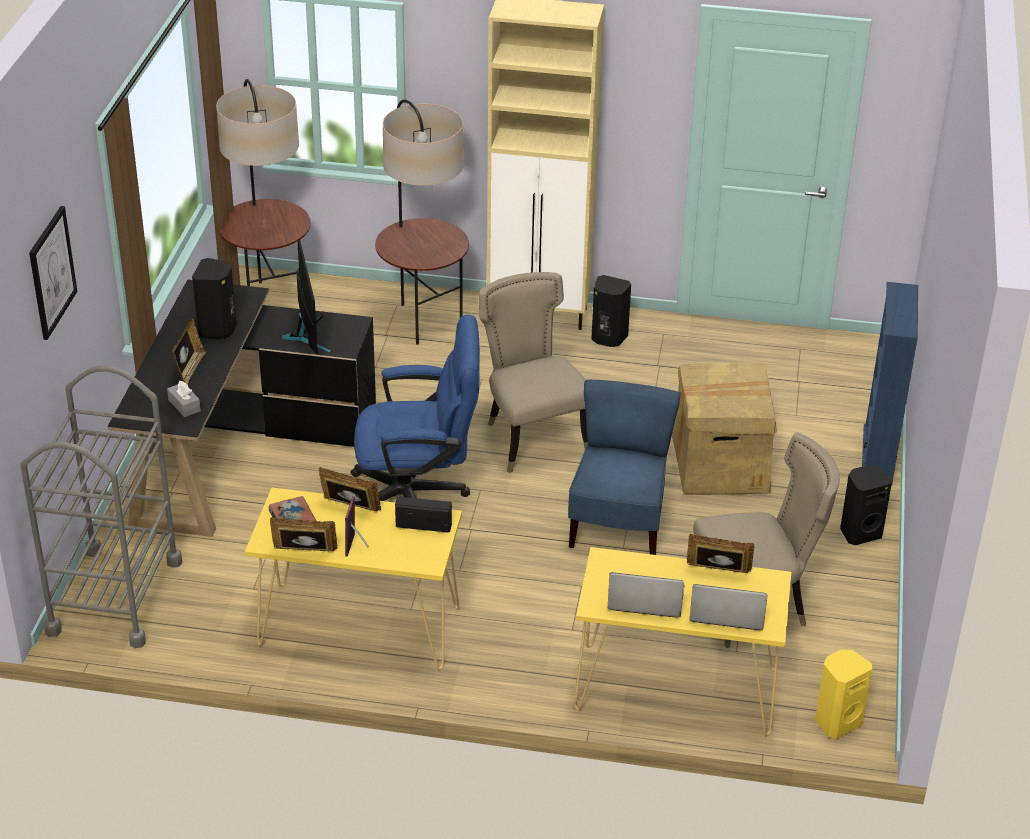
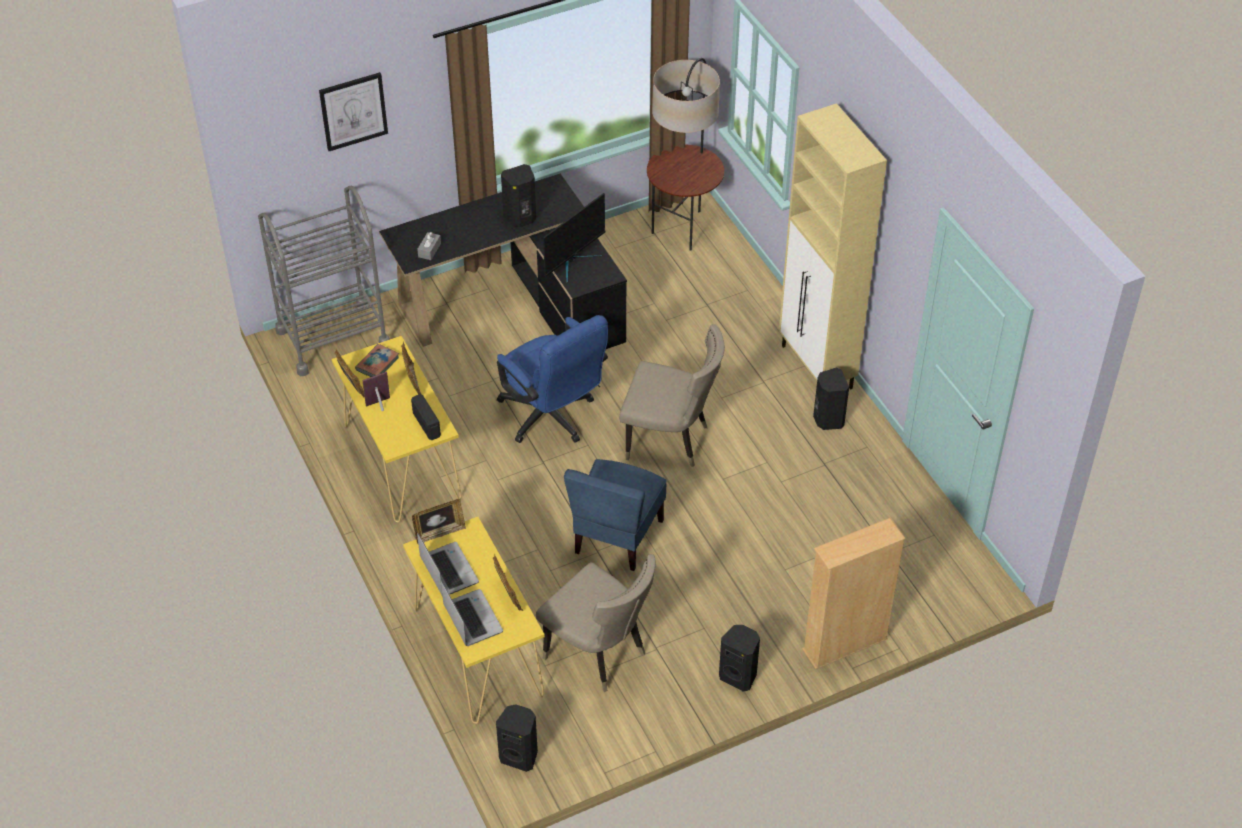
camera: 55 degrees right, 10 degrees up
picture frame [172,318,206,384] -> picture frame moved to [412,499,466,544]
floor lamp [375,99,469,345] -> none
beige chair [479,272,588,473] -> beige chair turned 75 degrees clockwise [619,324,725,467]
blue chair [568,380,681,555] -> blue chair turned 135 degrees clockwise [564,459,667,571]
cardboard box [672,362,777,495] -> none
yellow speaker [815,650,872,739] -> black speaker [496,704,538,772]
blue bookcase [862,282,918,482] -> beige bookcase [802,518,906,669]

